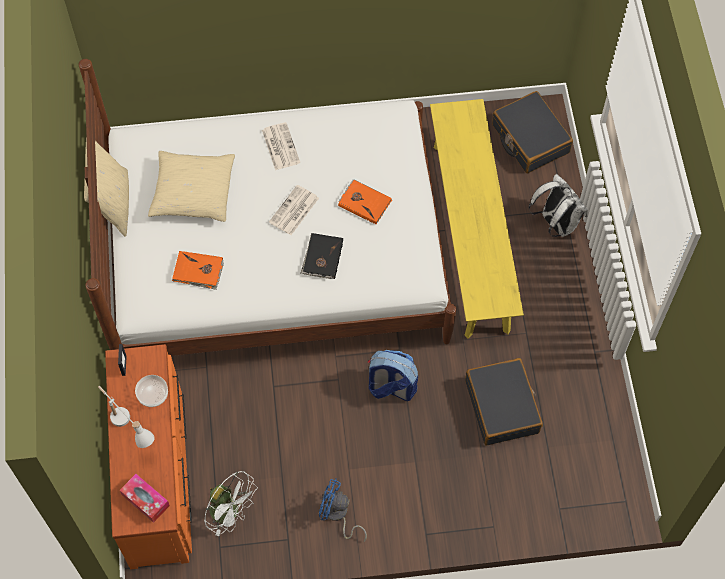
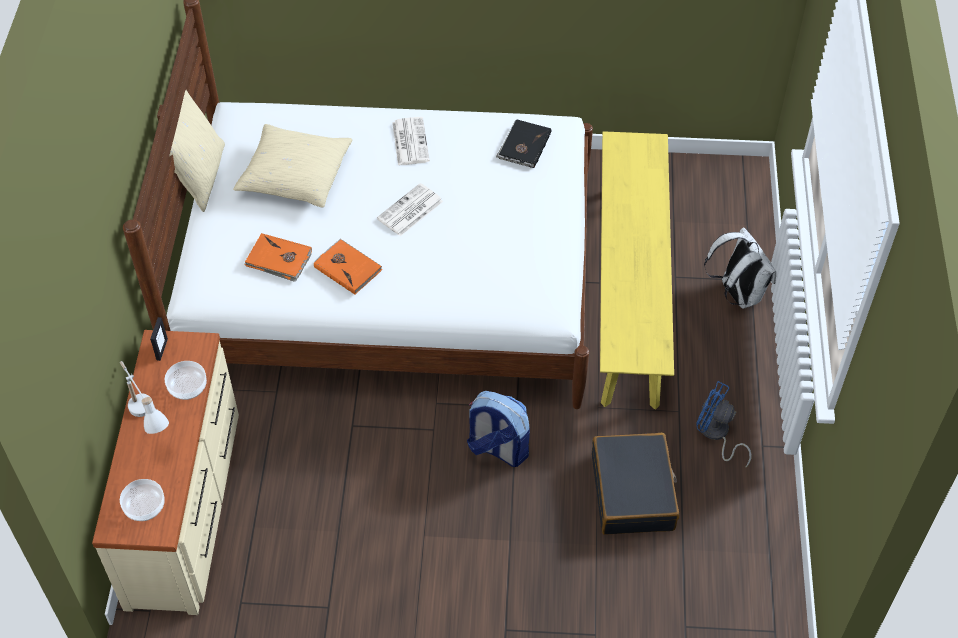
camera: 10 degrees right, 10 degrees down
orange dresser [105,344,192,569] -> beige dresser [92,330,239,615]
tissue box [120,474,170,523] -> bowl [120,479,165,521]
white fan [204,471,258,536] -> none
black book [301,233,343,279] -> black book moved to [496,119,551,168]
blue fan [319,478,367,542] -> blue fan moved to [696,381,751,467]
orange book [338,179,392,224] -> orange book moved to [314,239,383,295]
black suitcase [492,91,573,173] -> none

